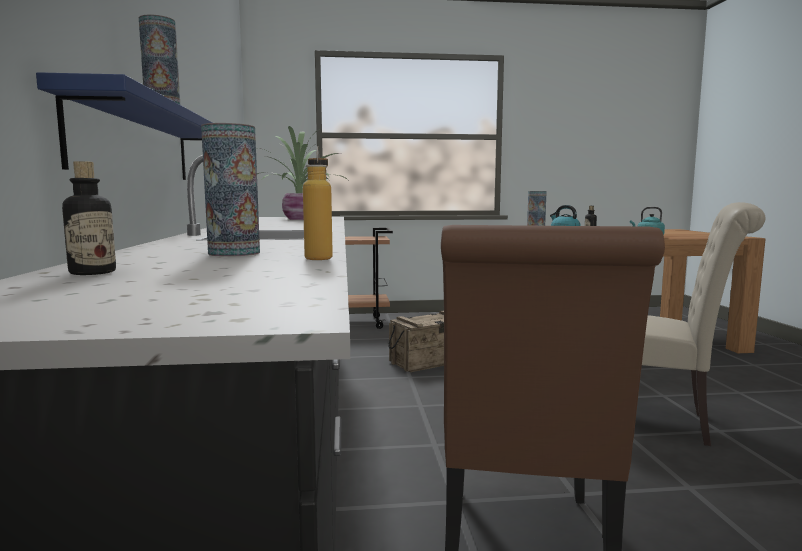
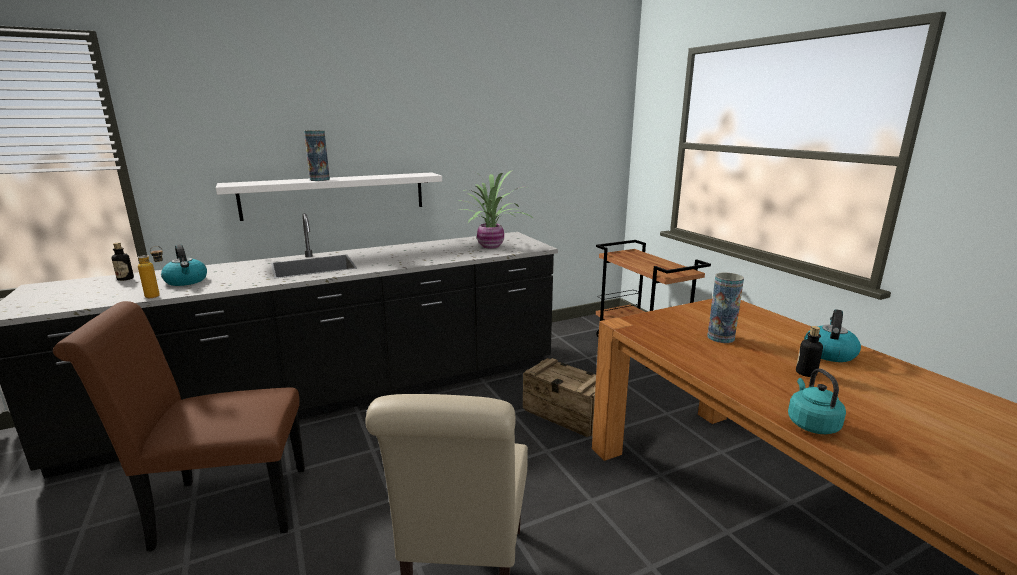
camera: 70 degrees right, 10 degrees up
blue shelf [36,72,213,180] -> white shelf [216,172,442,221]
vase [201,123,260,257] -> kettle [161,244,207,286]

